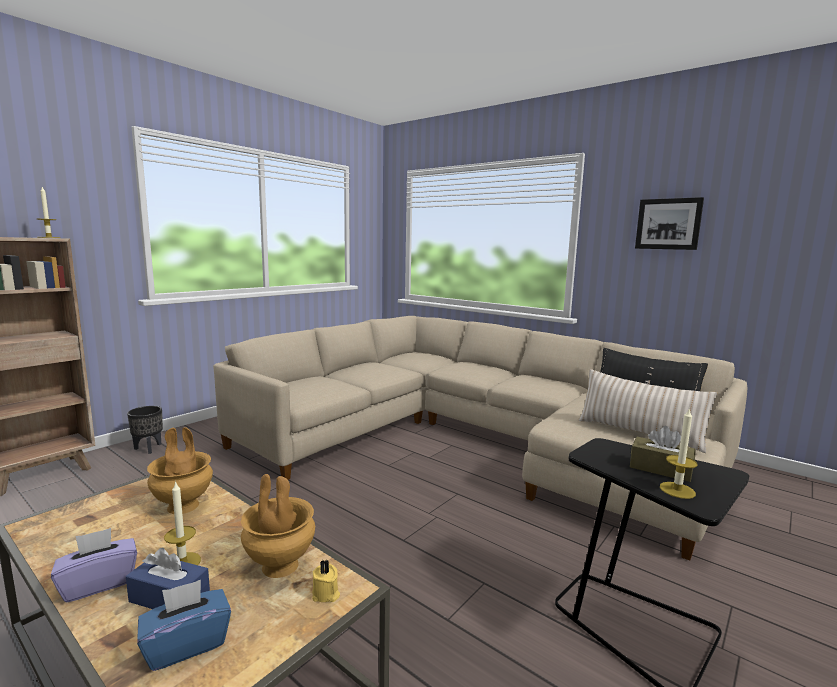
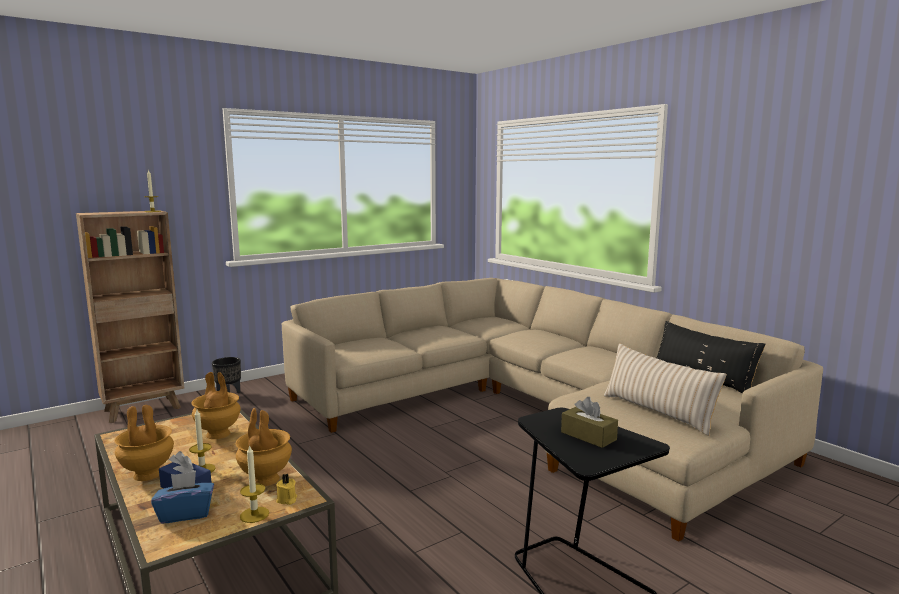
camera: 15 degrees right, 0 degrees up
purple tissue box [51,528,137,603] -> brown vase [114,405,174,481]
picture [635,197,704,250] -> none
candle [660,407,697,499] -> candle moved to [240,444,269,523]

